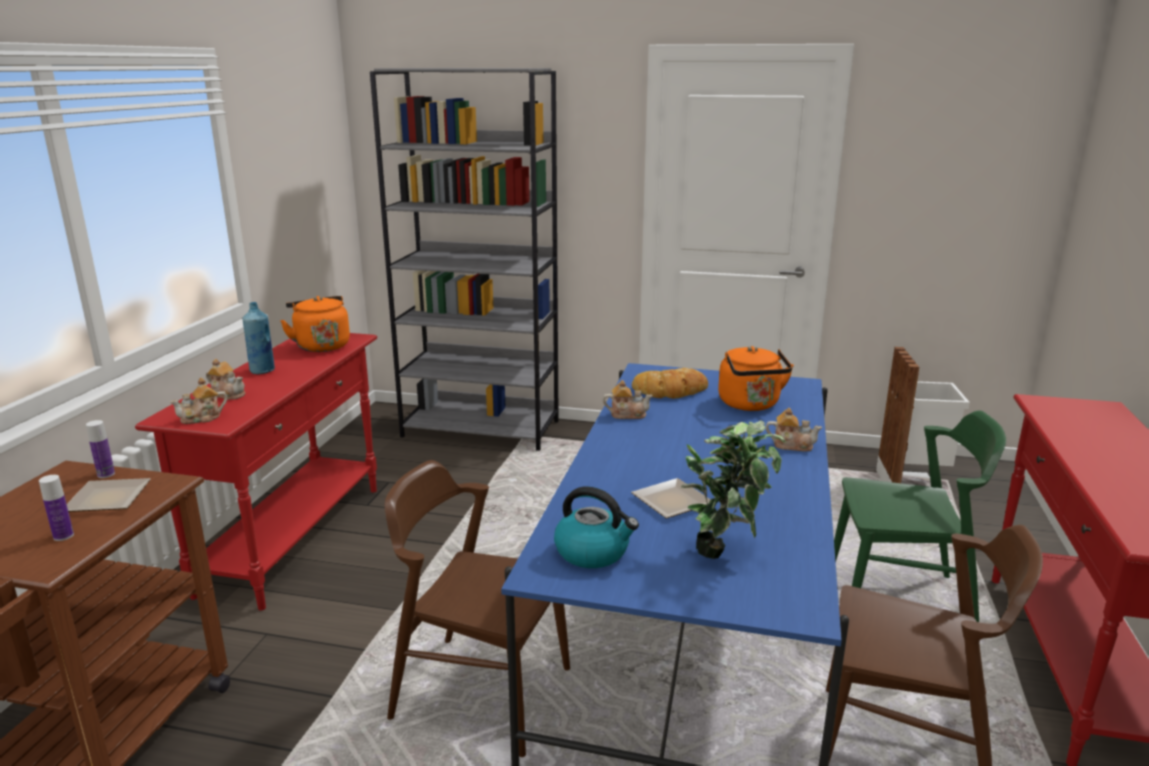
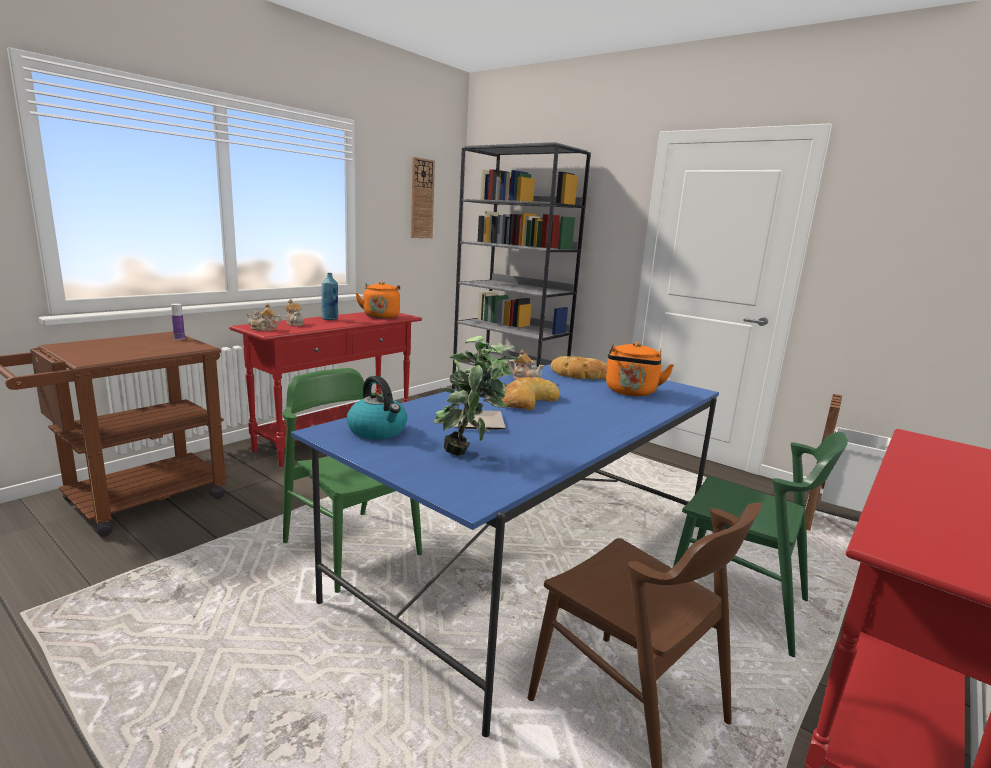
camera: 25 degrees right, 5 degrees down
bottle [39,475,74,541] -> none
plate [67,478,151,512] -> none
brown chair [385,460,570,757] -> green chair [283,368,422,593]
teapot [766,408,822,452] -> none
none -> wall clock [411,157,435,238]
none -> bread [502,377,560,410]

